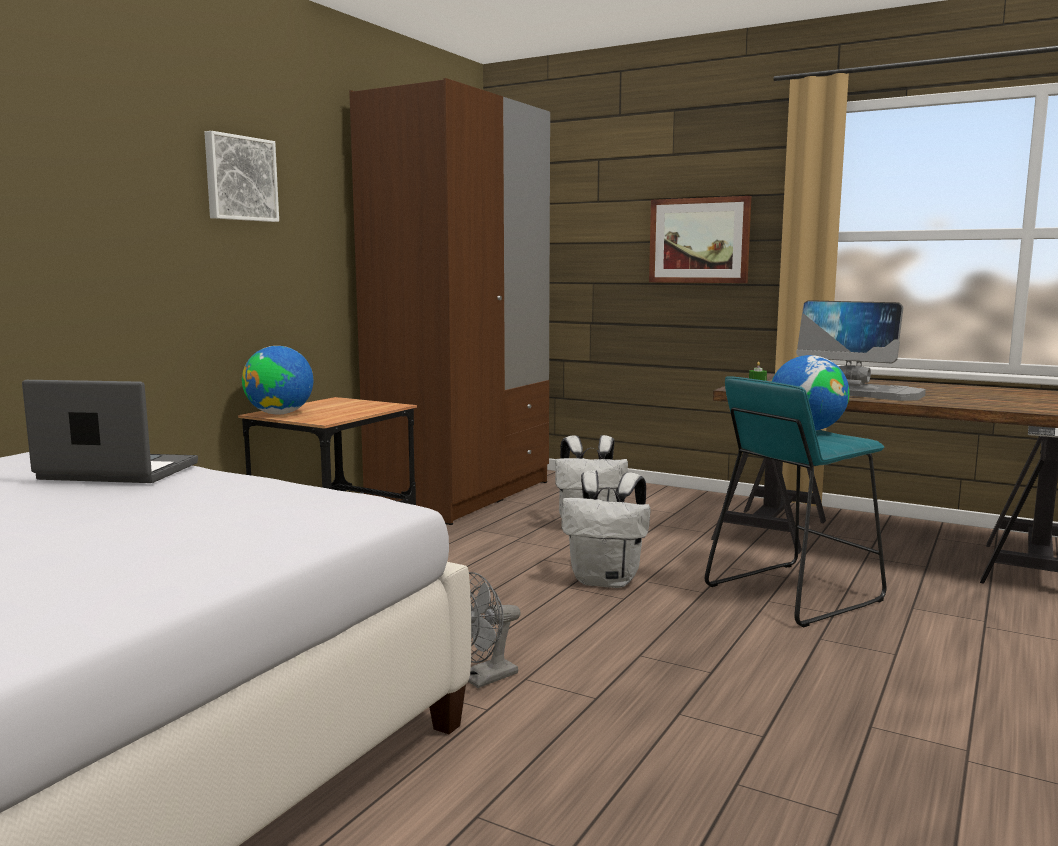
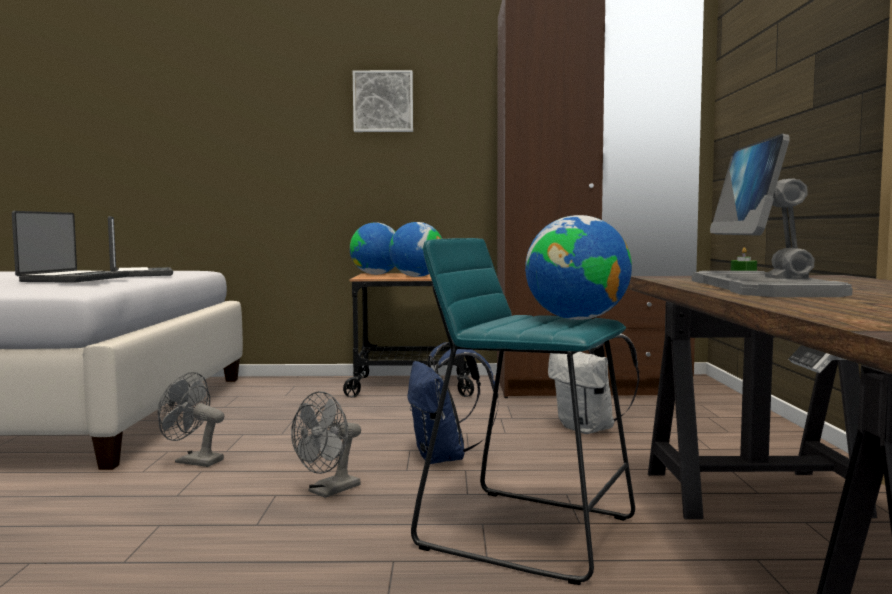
camera: 60 degrees right, 5 degrees down
white backpack [561,470,651,588] -> blue backpack [407,342,499,464]
picture [649,196,751,283] -> none
none -> laptop [12,211,129,283]
none -> grey fan [291,391,361,498]
none -> globe [389,222,442,277]

